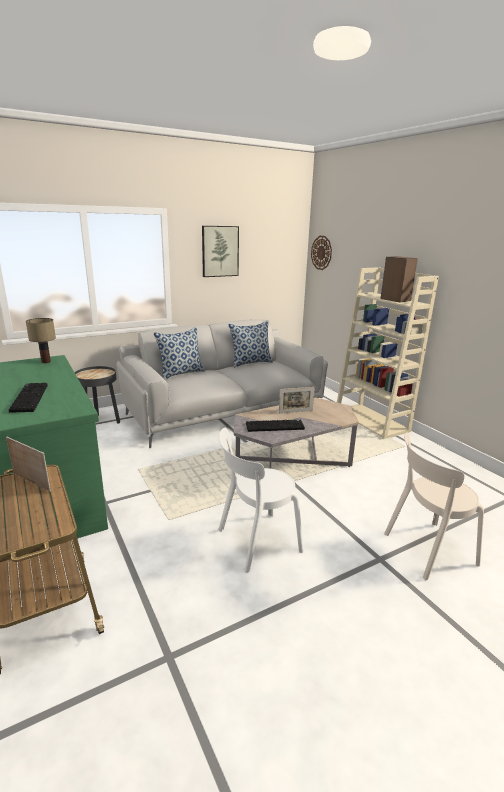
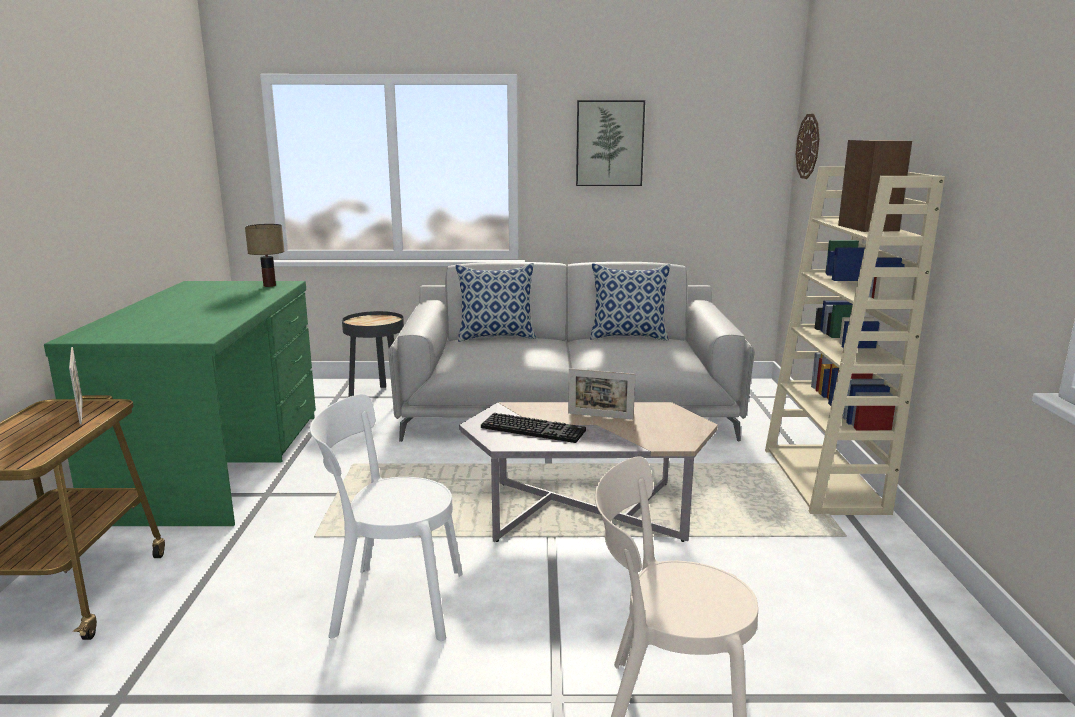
camera: 30 degrees right, 5 degrees down
keyboard [9,383,48,413] -> none

